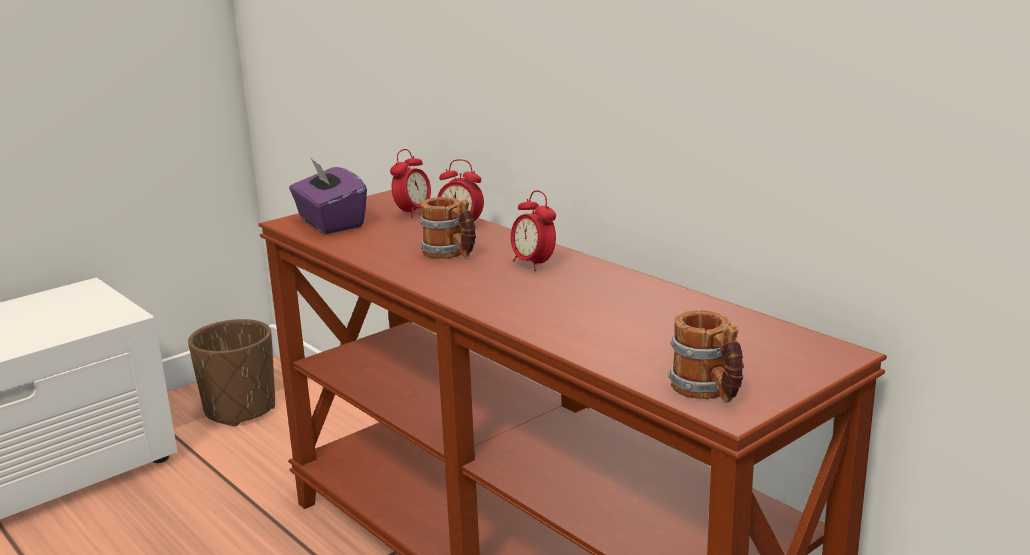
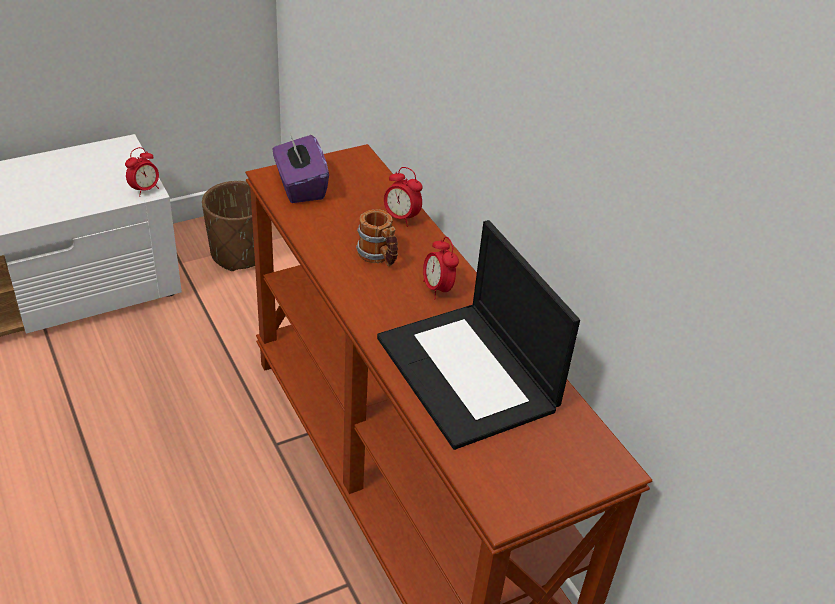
camera: 10 degrees right, 20 degrees up
alarm clock [390,149,431,218] -> alarm clock moved to [125,147,159,197]
mug [668,310,744,403] -> none
none -> laptop [377,220,580,450]

